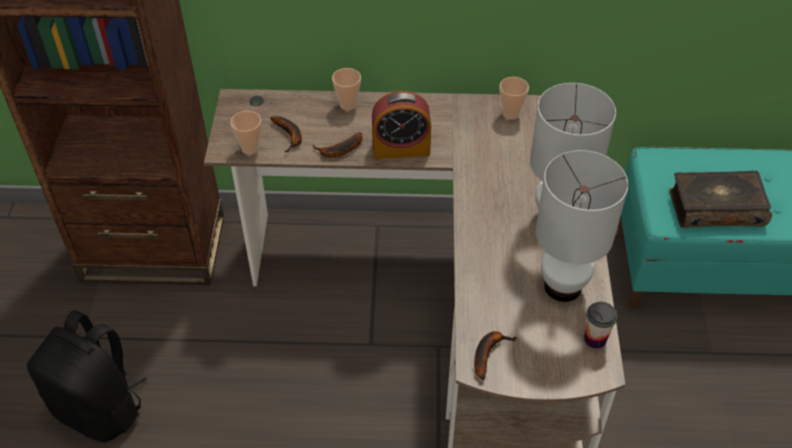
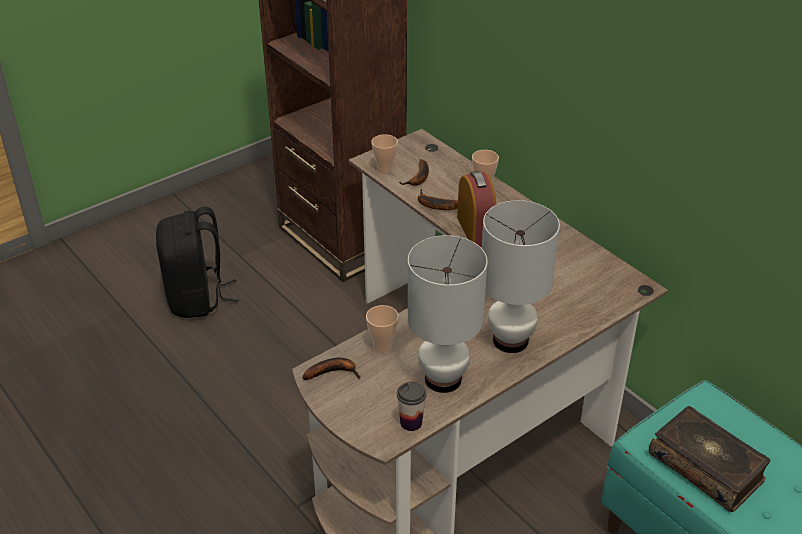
camera: 50 degrees right, 10 degrees down
alarm clock [372,91,431,159] -> alarm clock turned 150 degrees counterclockwise [457,171,496,247]
cup [500,77,529,120] -> cup moved to [366,305,399,353]

